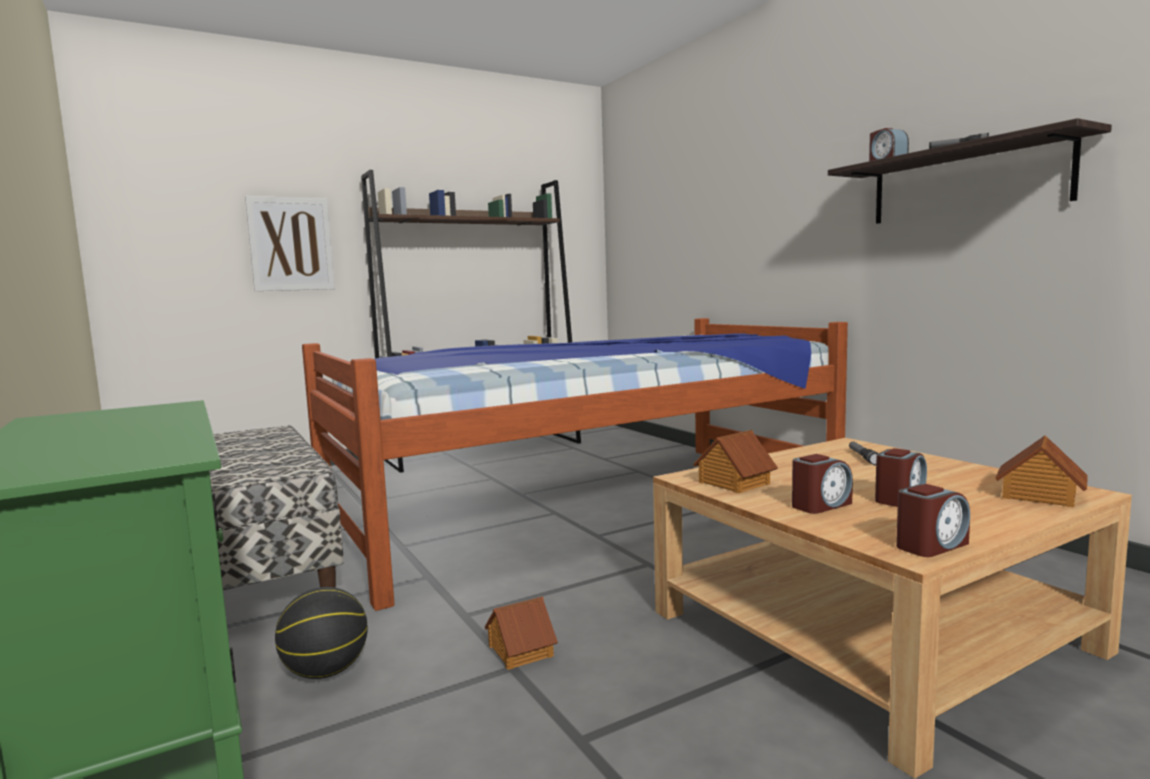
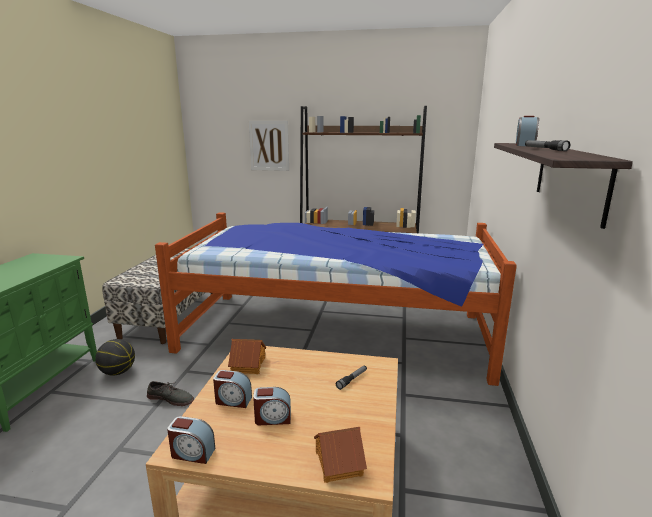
camera: 40 degrees right, 10 degrees up
toy house [485,596,558,670] -> grey shoe [147,381,194,406]

